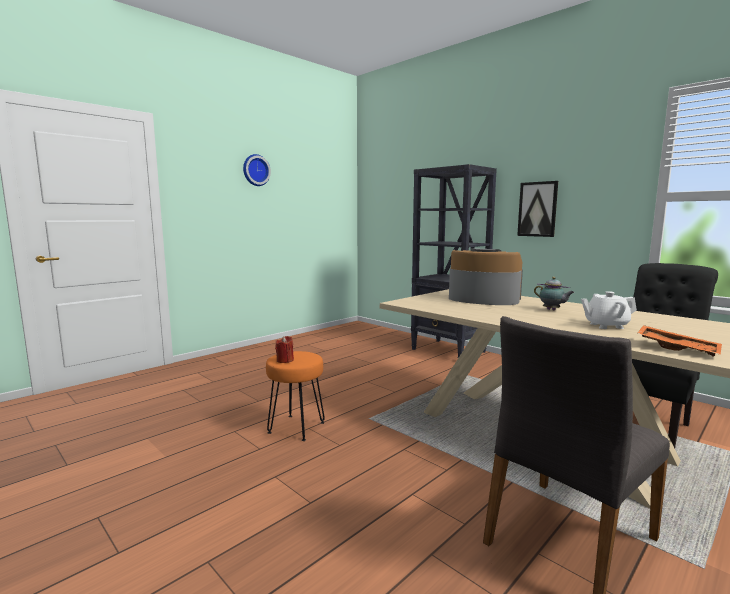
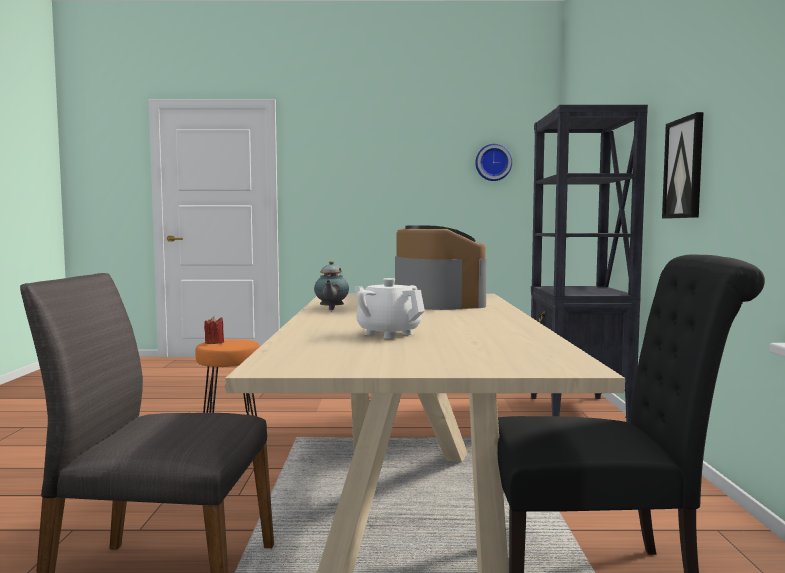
camera: 45 degrees right, 5 degrees down
wall clock [243,154,271,186] -> wall clock moved to [475,144,512,181]
teapot [534,277,575,310] -> teapot moved to [314,261,349,310]
orange tray [638,325,722,357] -> none

